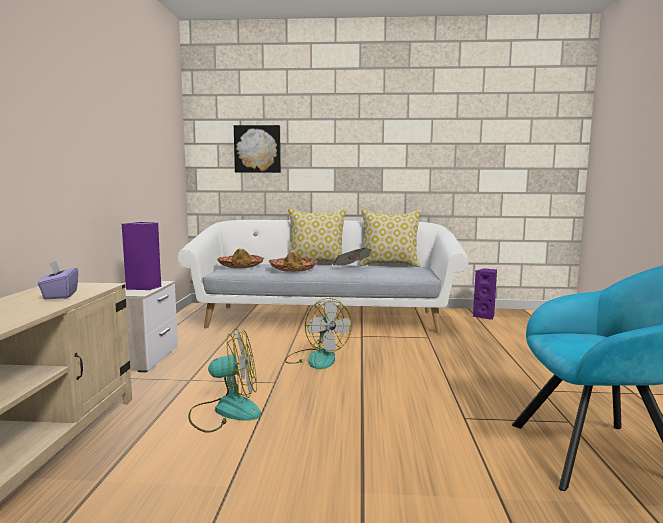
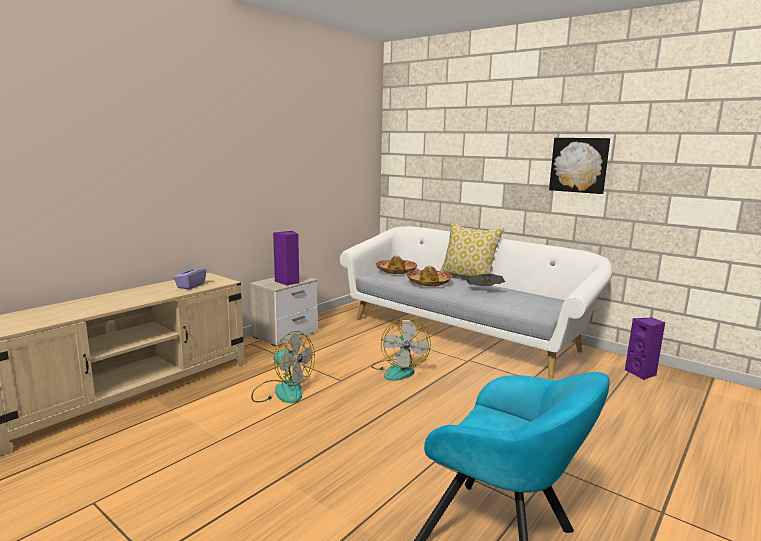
camera: 35 degrees right, 5 degrees up
picture [234,125,281,173] -> picture moved to [549,138,610,194]
pillow [360,209,421,267] -> none

